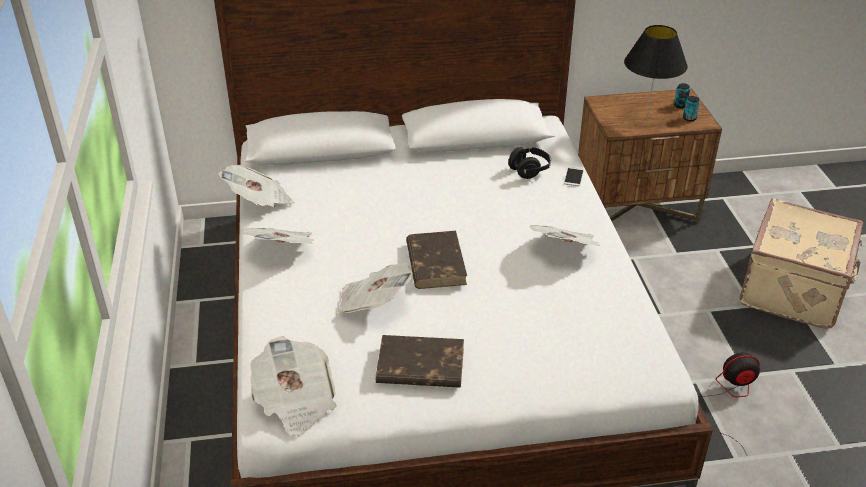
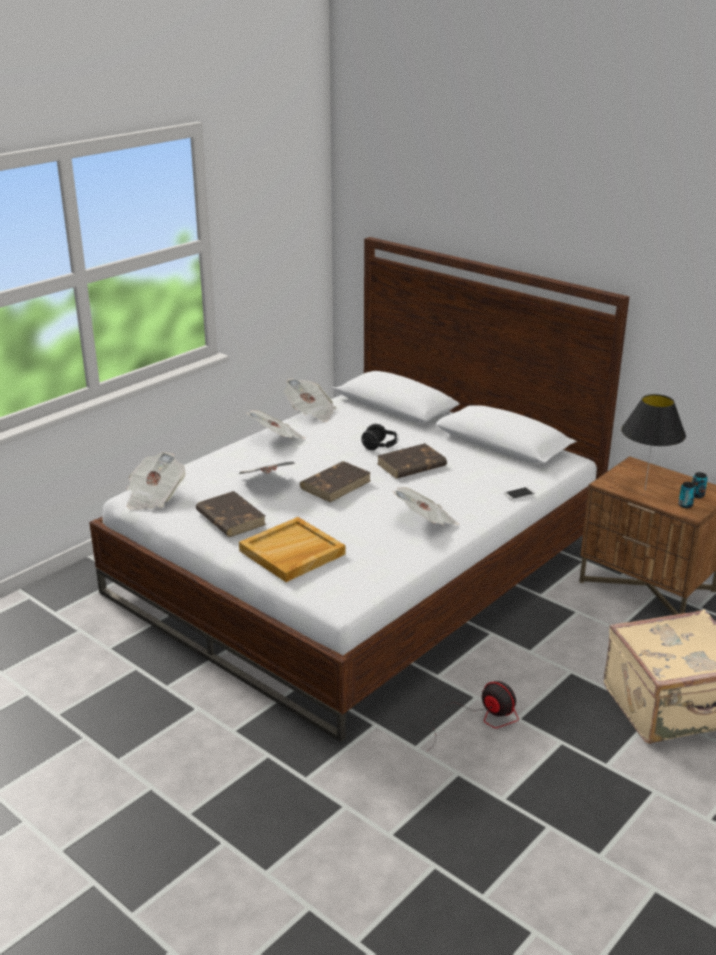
camera: 50 degrees right, 10 degrees down
black headphones [508,147,551,179] -> black headphones moved to [361,424,399,450]
none -> beige tray [239,517,346,582]
none -> brown book [377,443,447,479]

